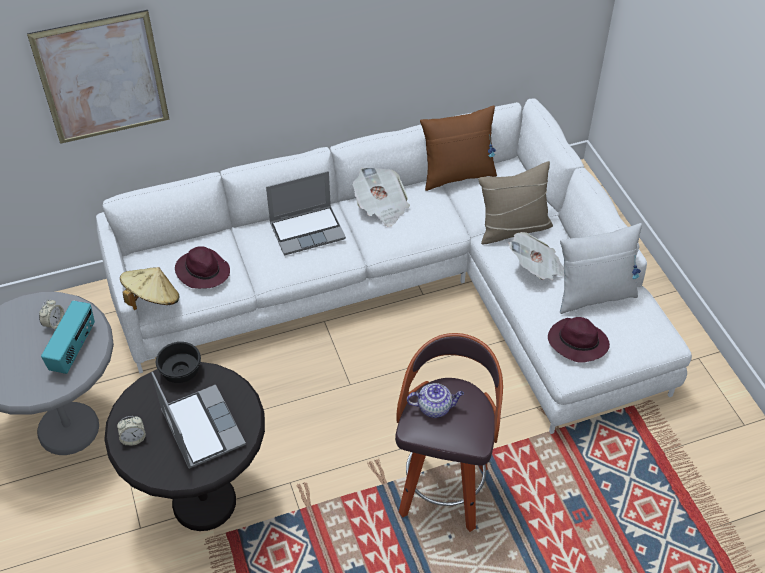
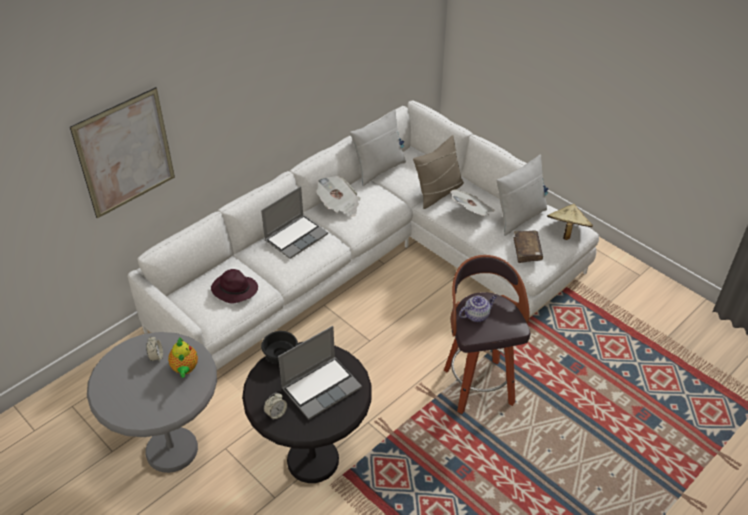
camera: 25 degrees left, 5 degrees down
radio [41,300,95,374] -> teapot [168,337,198,378]
beige hat [120,267,180,311] -> beige hat moved to [547,204,593,240]
laptop [151,372,246,469] -> laptop turned 105 degrees clockwise [278,326,362,420]
brown pillow [420,106,497,191] -> grey pillow [350,109,406,186]
purple hat [548,317,610,362] -> brown book [513,231,543,263]

